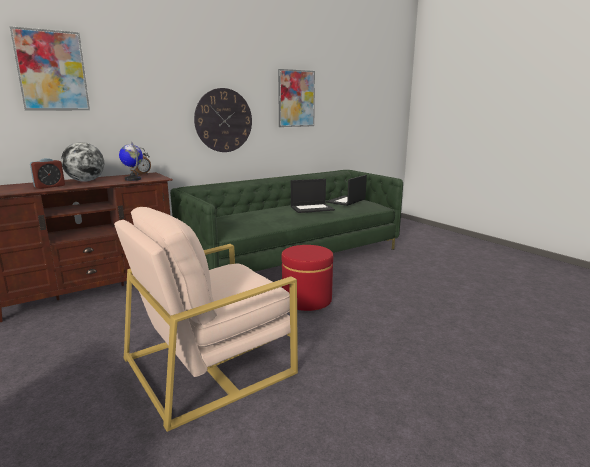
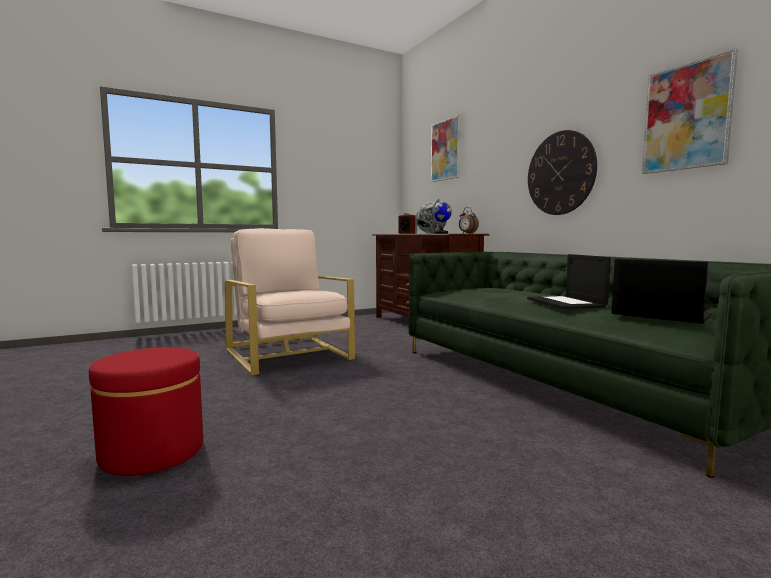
camera: 95 degrees right, 10 degrees down
red ottoman [282,245,333,311] -> red ottoman moved to [89,347,203,476]

